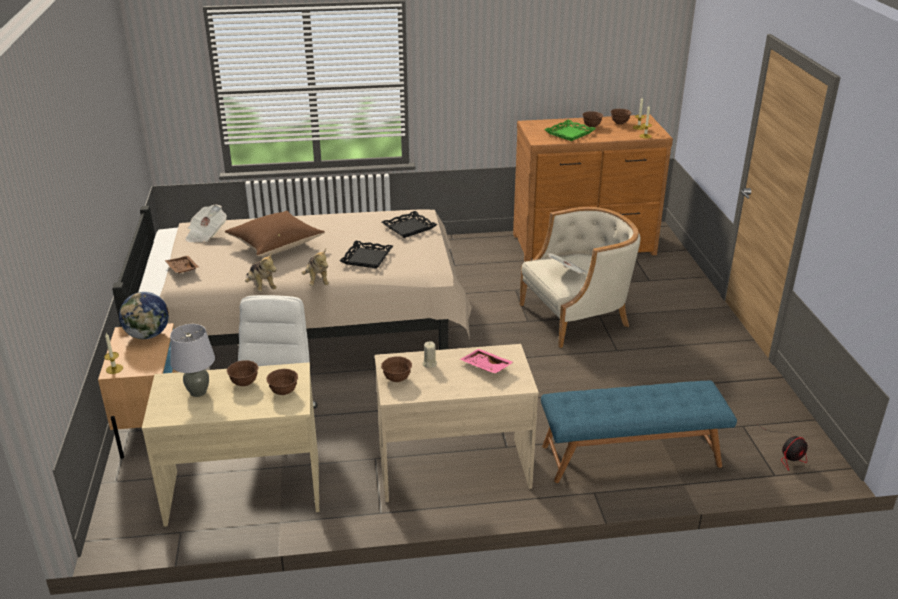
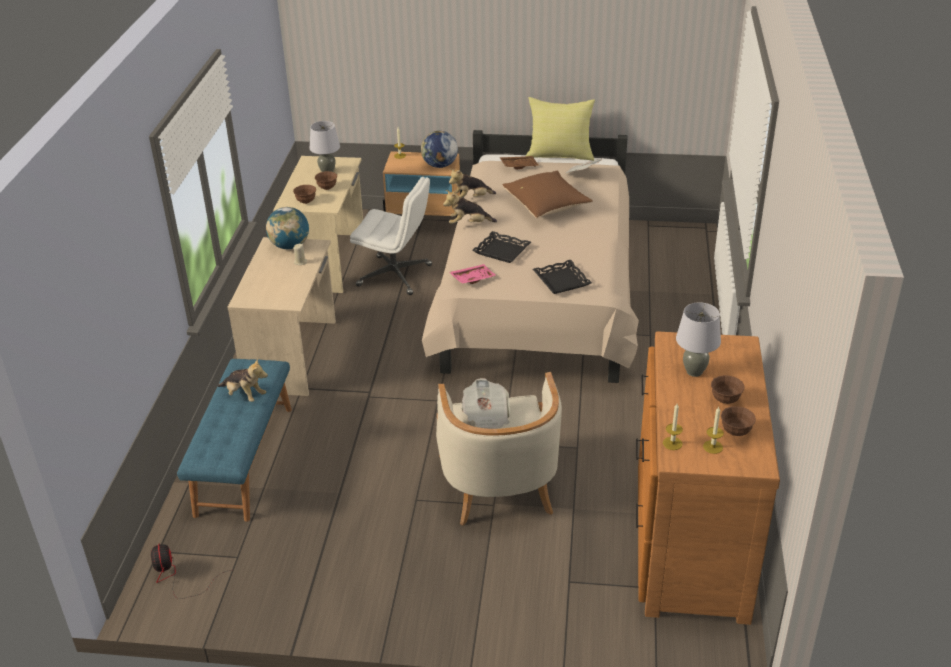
camera: 105 degrees right, 5 degrees up
brown bowl [381,356,412,382] -> globe [266,207,309,249]
pink tray [460,349,514,374] -> pink tray moved to [449,264,496,284]
green tray [544,120,596,141] -> grey table lamp [676,302,721,377]
none -> plush toy [218,358,268,402]
none -> yellow pillow [526,97,595,161]

